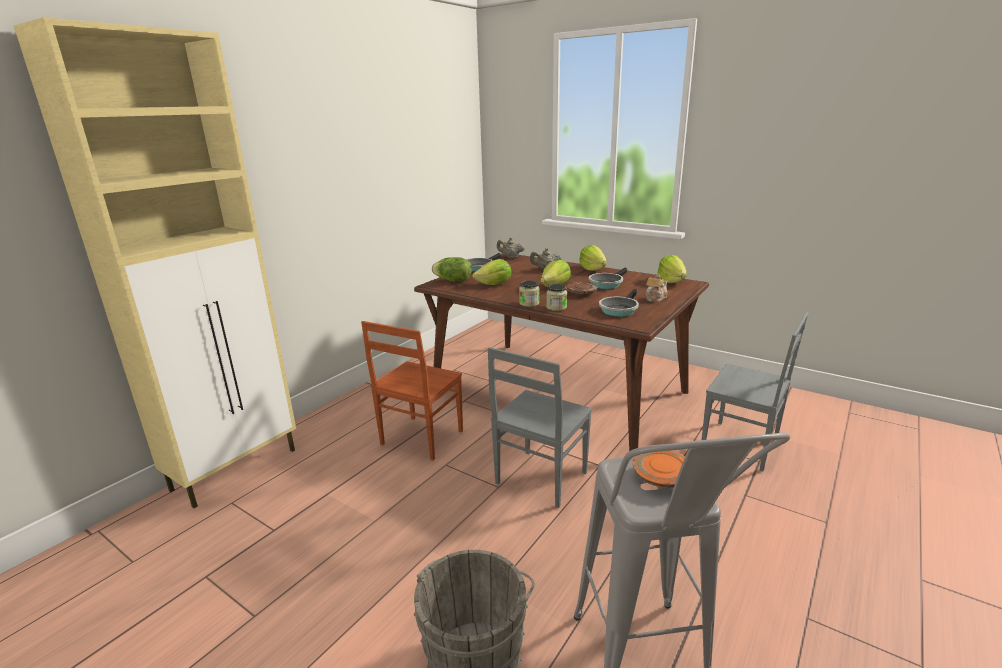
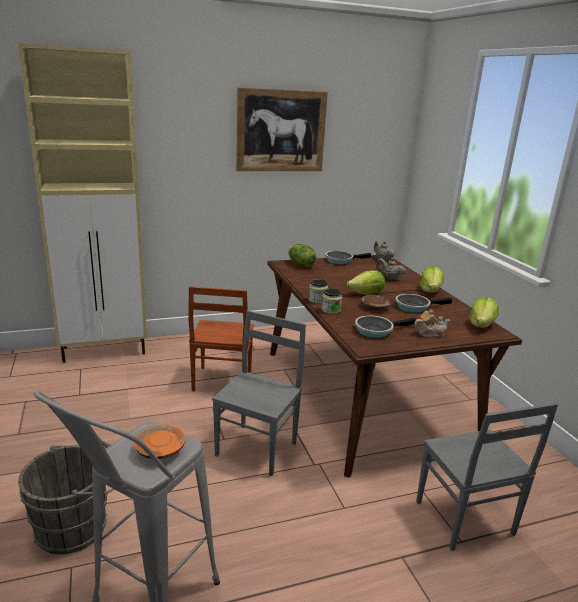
camera: 35 degrees right, 0 degrees up
brown chair [361,321,463,460] -> brown chair turned 60 degrees counterclockwise [188,286,254,391]
lettuce [473,259,512,285] -> none
grey chair [488,347,592,508] -> grey chair turned 135 degrees clockwise [212,310,306,476]
none -> picture [236,87,328,171]

